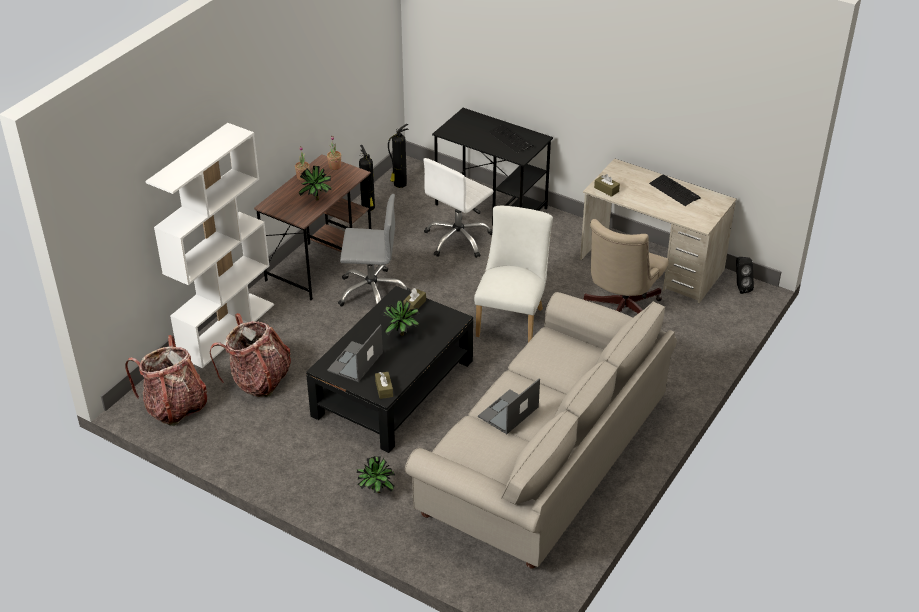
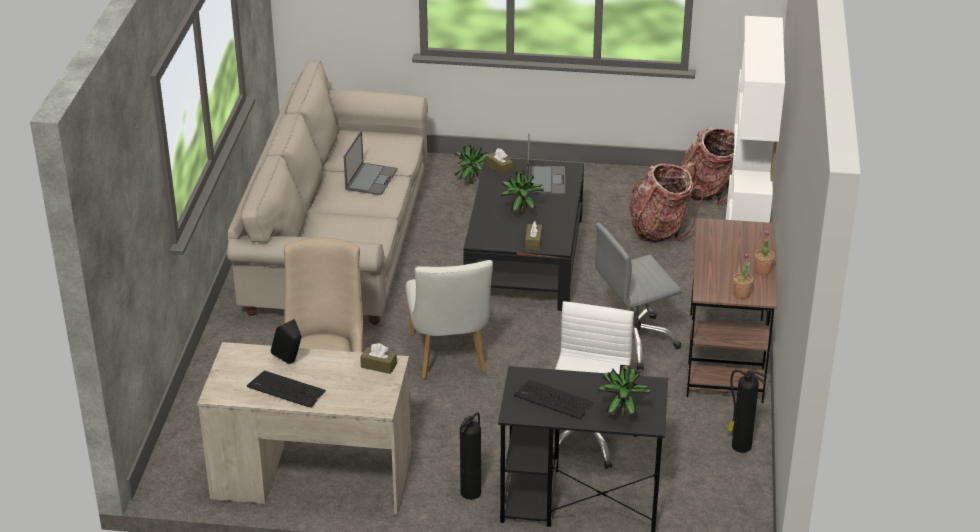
camera: 155 degrees right, 5 degrees down
potted plant [299,166,332,200] -> potted plant moved to [598,365,651,417]
fire extinguisher [388,124,408,188] -> fire extinguisher moved to [460,412,481,500]
black speaker [736,257,754,294] -> black speaker moved to [271,319,302,364]

